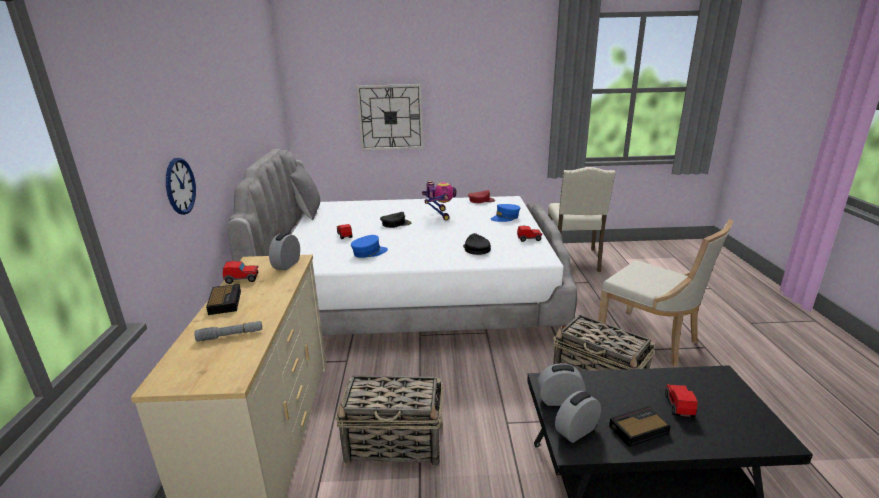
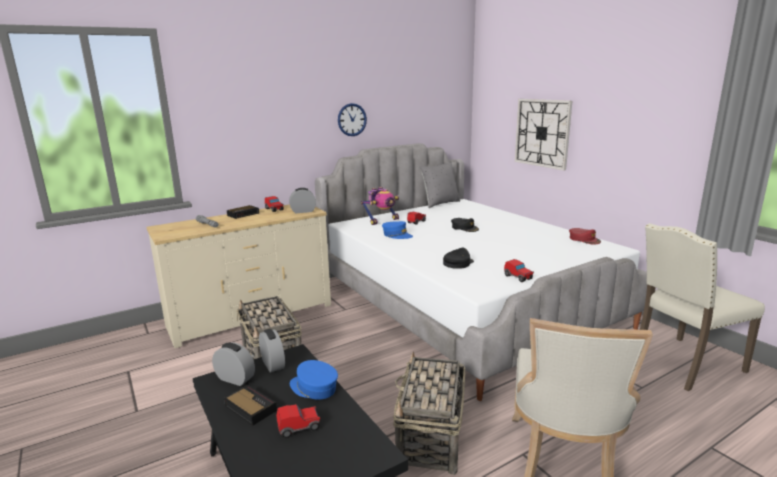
camera: 60 degrees right, 5 degrees down
wall clock [166,158,196,215] -> wall clock moved to [338,103,367,136]
toy robot [422,181,457,221] -> toy robot moved to [361,187,399,225]
blue cap [491,204,520,222] -> blue cap moved to [290,360,338,400]

